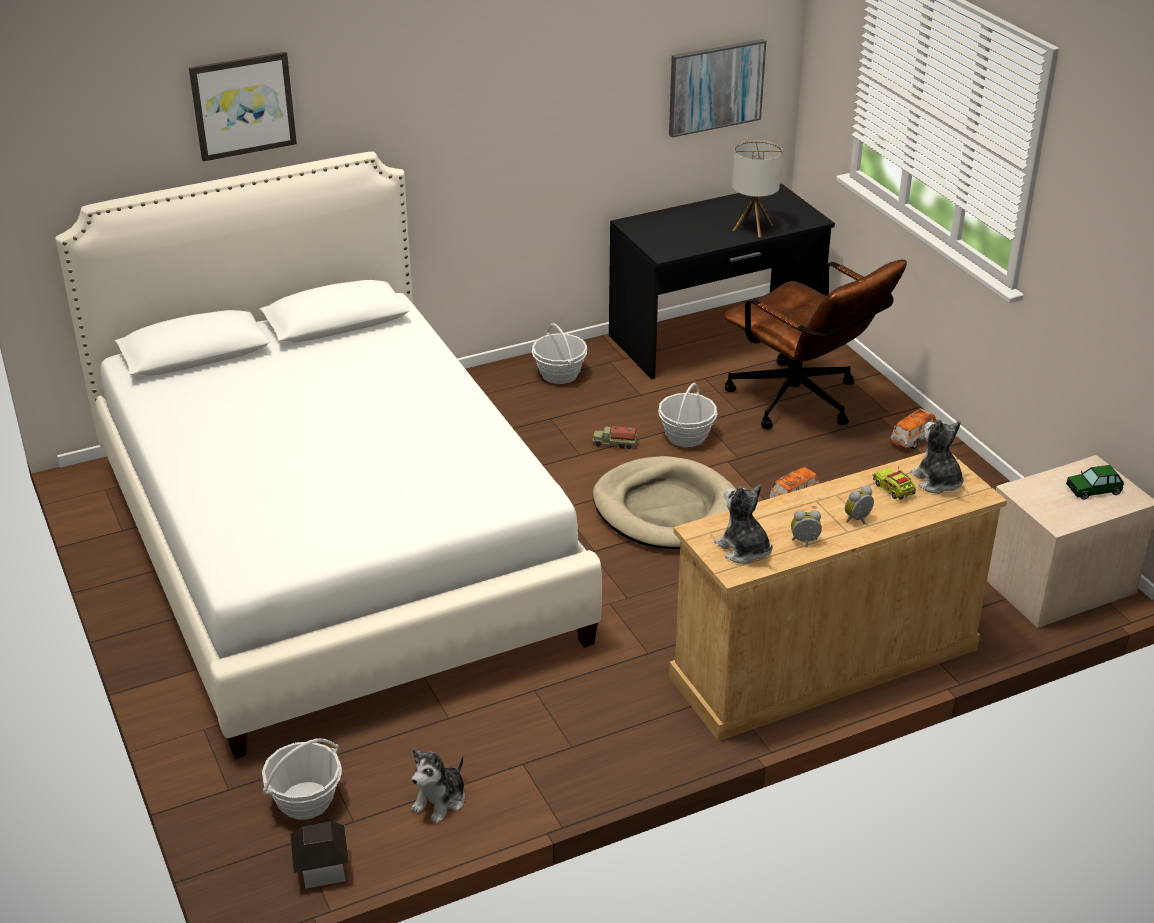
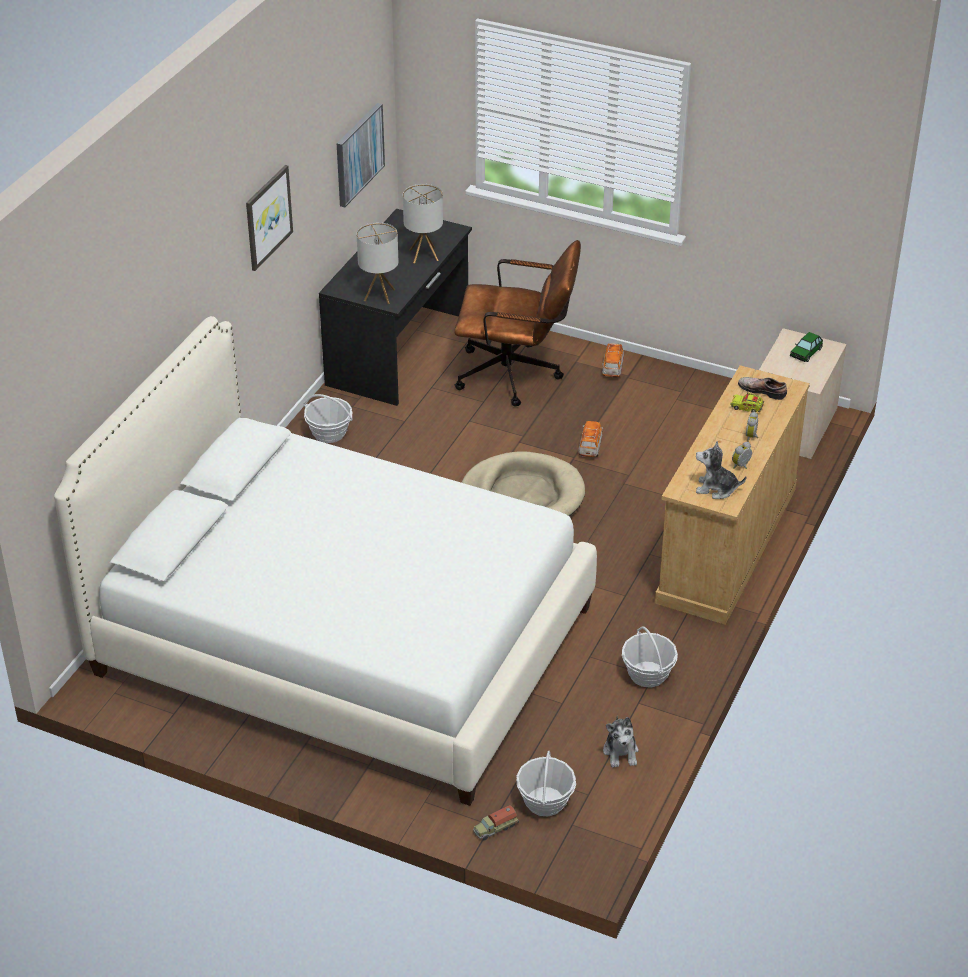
camera: 40 degrees left, 5 degrees up
picture [189,52,297,161] -> picture moved to [246,165,293,271]
toy house [291,821,349,889] -> none
toy truck [593,426,638,449] -> toy truck moved to [473,805,519,840]
basket [658,383,718,447] -> basket moved to [622,626,678,688]
plush toy [911,419,964,494] -> shoe [738,377,787,400]
none -> table lamp [357,222,399,304]

